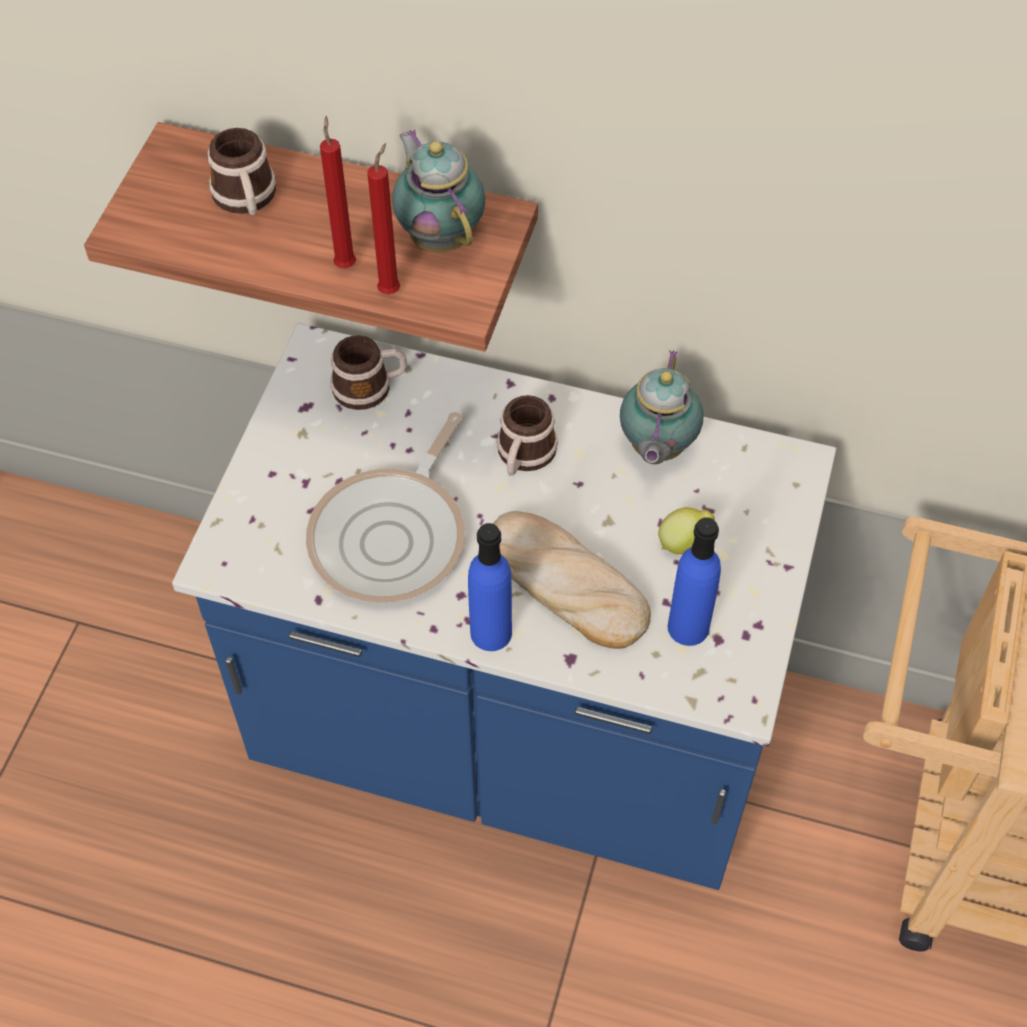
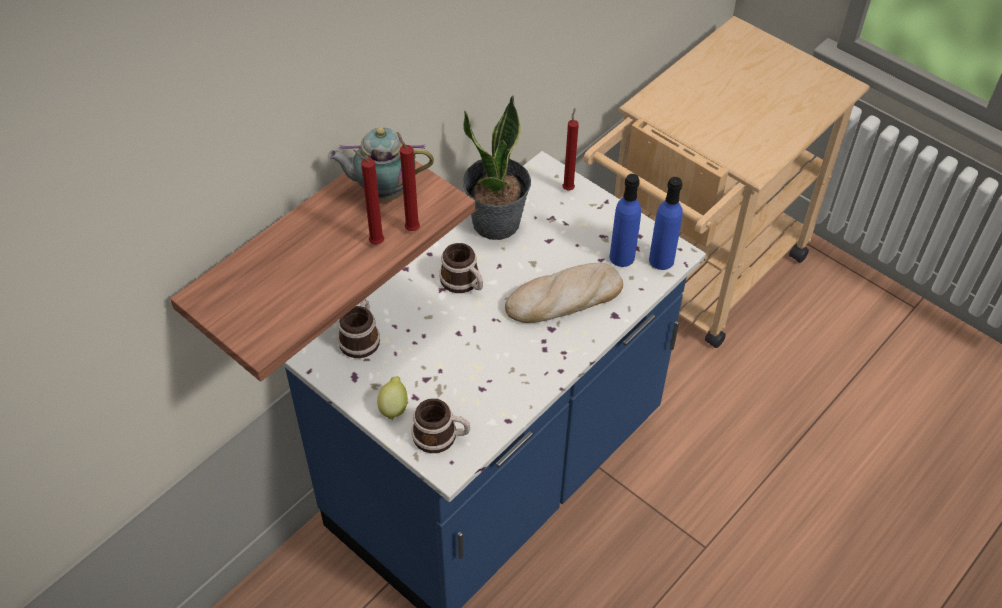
camera: 65 degrees left, 5 degrees down
mug [207,128,276,215] -> mug moved to [412,399,470,453]
frying pan [306,412,465,603] -> none
blue bottle [468,523,512,651] -> blue bottle moved to [649,177,683,270]
teapot [620,350,704,464] -> potted plant [463,95,531,240]
lemon [658,507,715,555] -> lemon moved to [377,376,408,420]
none -> red candle [562,108,579,190]

